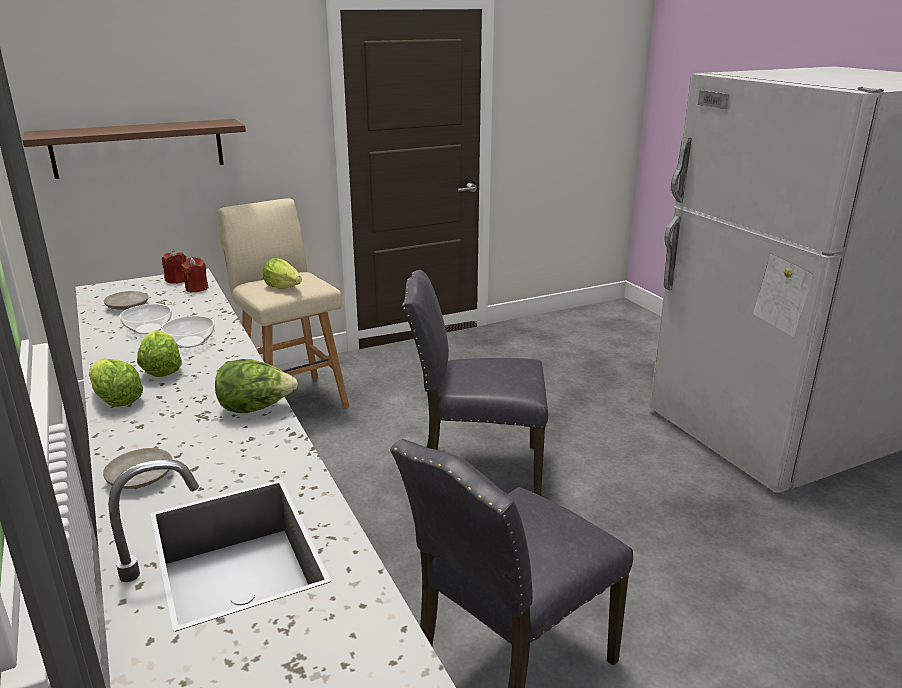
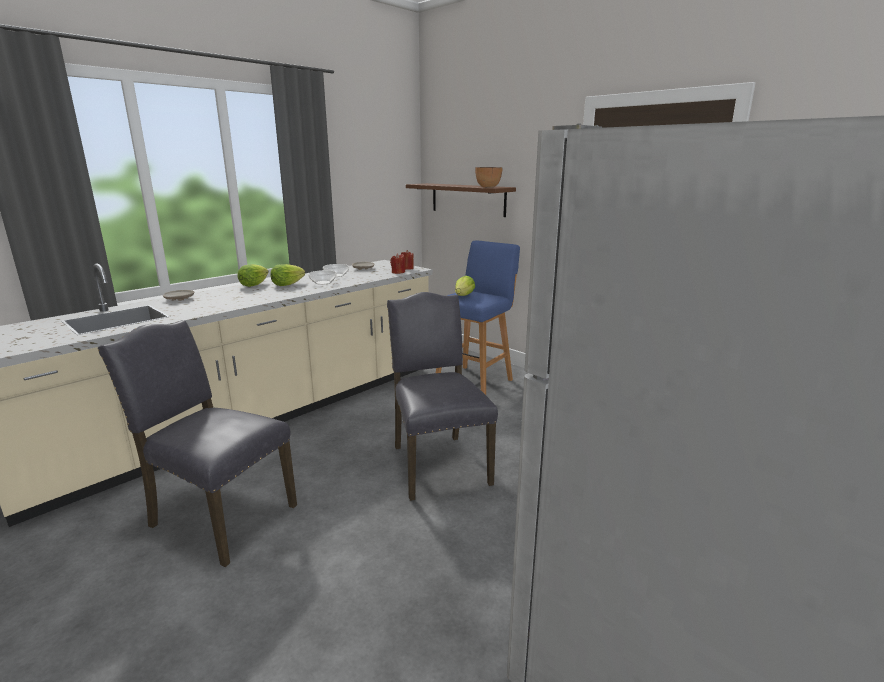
camera: 70 degrees right, 5 degrees down
lettuce [215,359,298,413] -> none
beige stool [218,198,350,409] -> blue stool [436,241,520,395]
none -> bowl [475,167,503,187]

